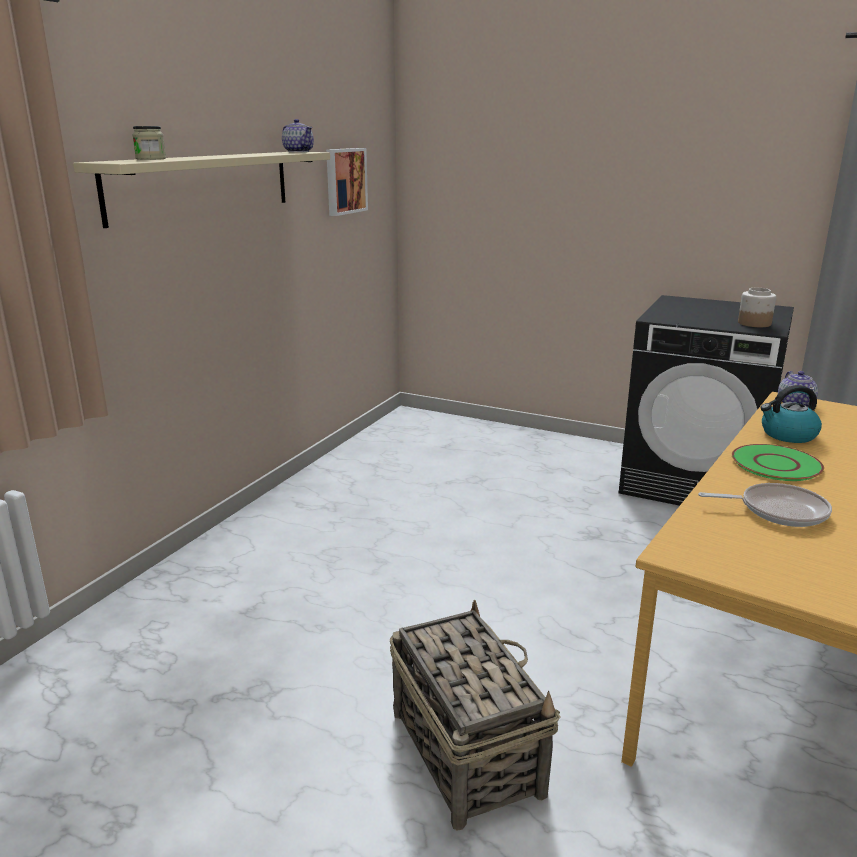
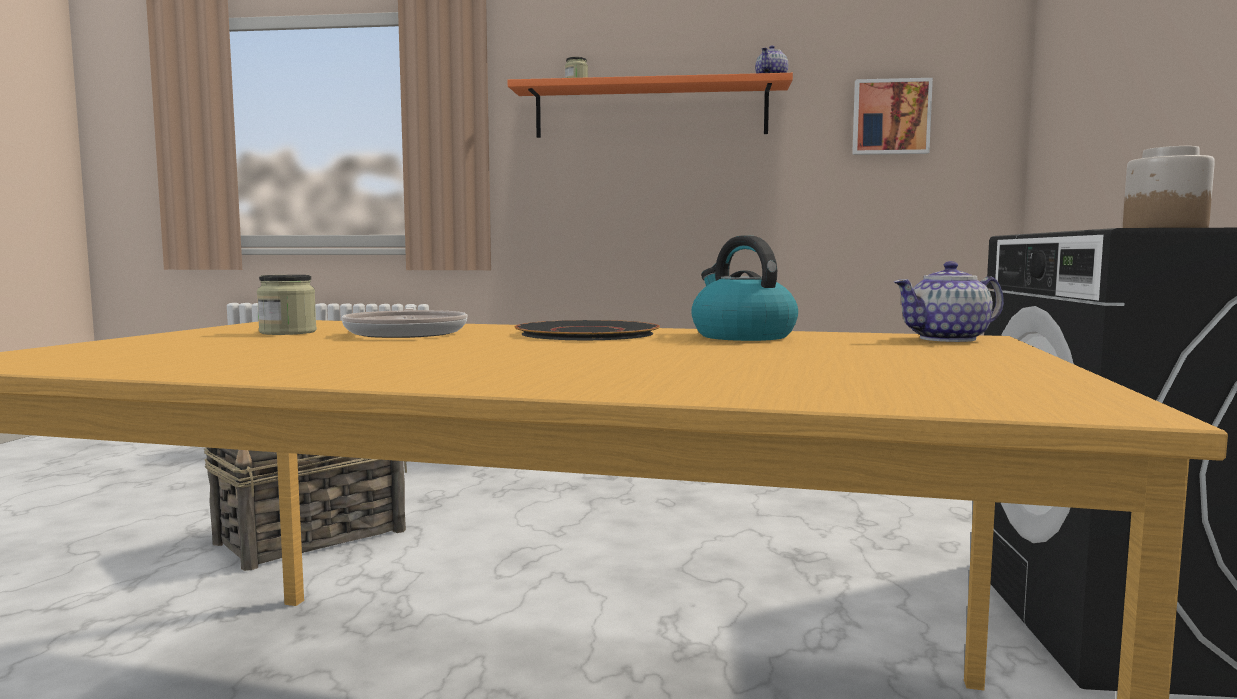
camera: 70 degrees right, 15 degrees down
beige shelf [73,152,330,228] -> orange shelf [508,73,793,138]
green plate [732,444,824,481] -> black plate [515,320,660,340]
none -> jar [257,275,317,335]

